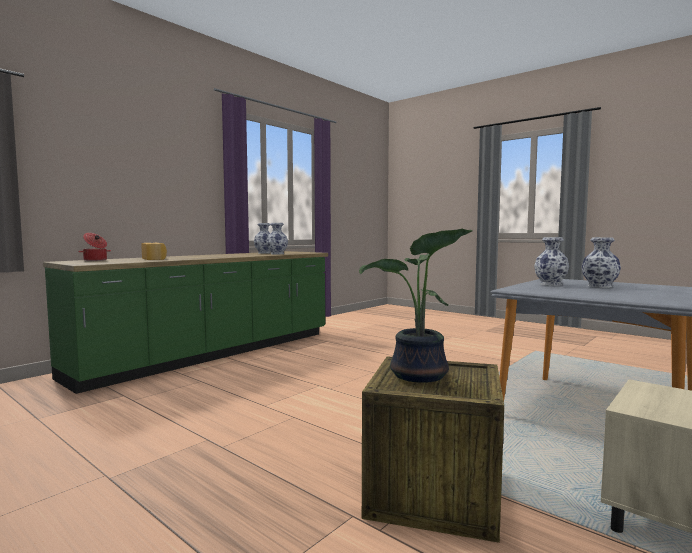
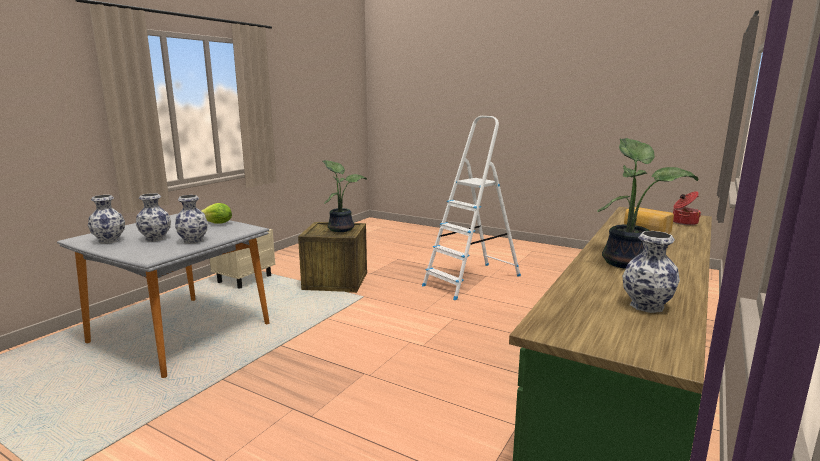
camera: 170 degrees right, 10 degrees up
vase [266,223,288,254] -> vase moved to [88,195,125,244]
none -> lettuce [201,203,232,223]
none -> white step ladder [422,116,521,300]
none -> potted plant [597,138,699,269]

